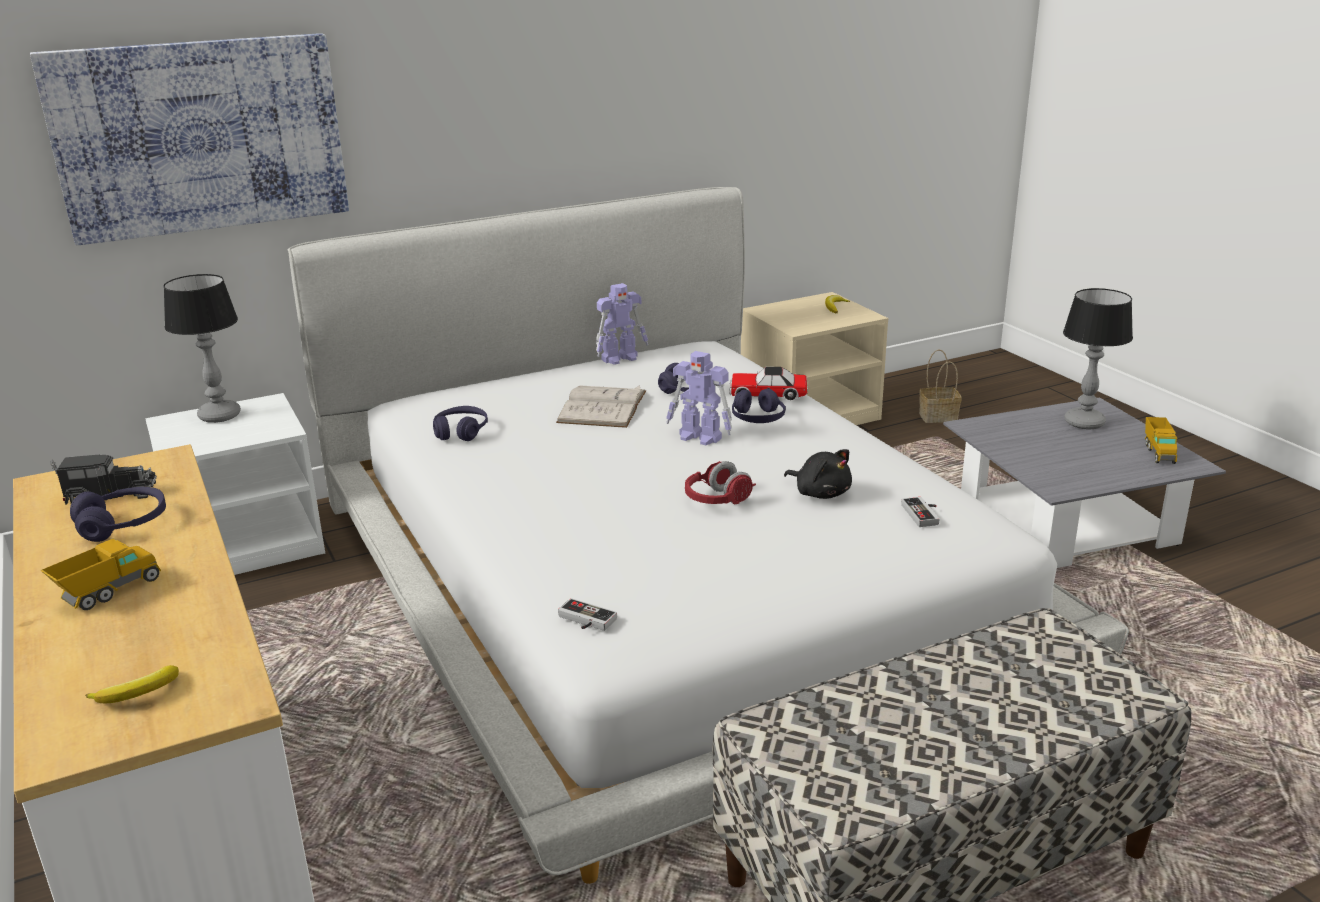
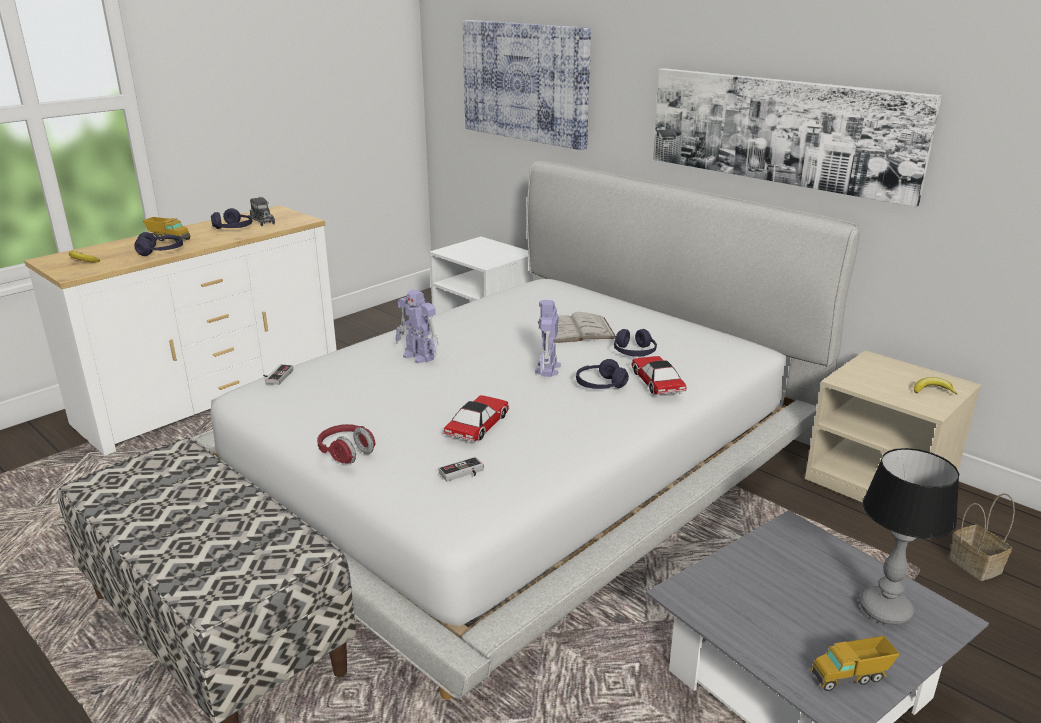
camera: 70 degrees right, 0 degrees up
table lamp [163,274,241,423] -> none
purple headphones [433,406,488,441] -> purple headphones moved to [135,232,183,256]
toy robot [596,283,648,365] -> toy robot moved to [395,289,439,363]
red headphones [685,461,756,505] -> red headphones moved to [317,424,375,464]
black plush toy [784,449,852,499] -> toy car [444,395,510,443]
none -> picture [653,68,942,207]

